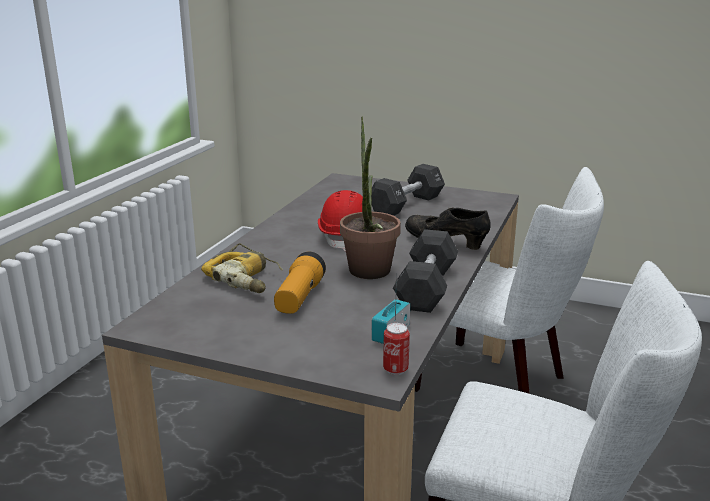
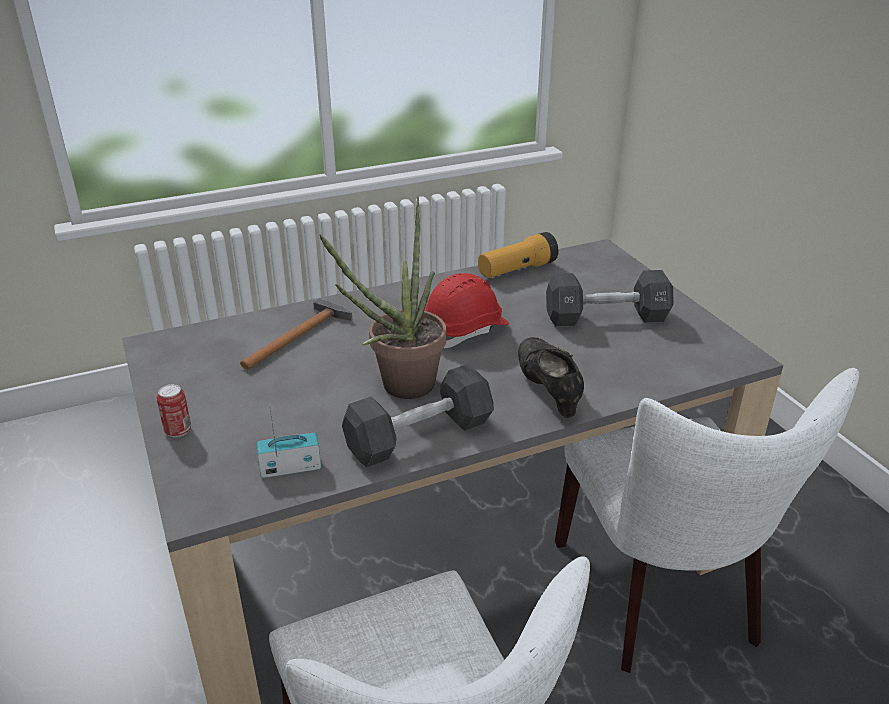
camera: 45 degrees right, 10 degrees up
power drill [201,243,283,293] -> hammer [240,298,353,369]
flashlight [274,252,326,314] -> flashlight moved to [478,232,559,278]
can [383,323,410,375] -> can moved to [156,384,191,437]

